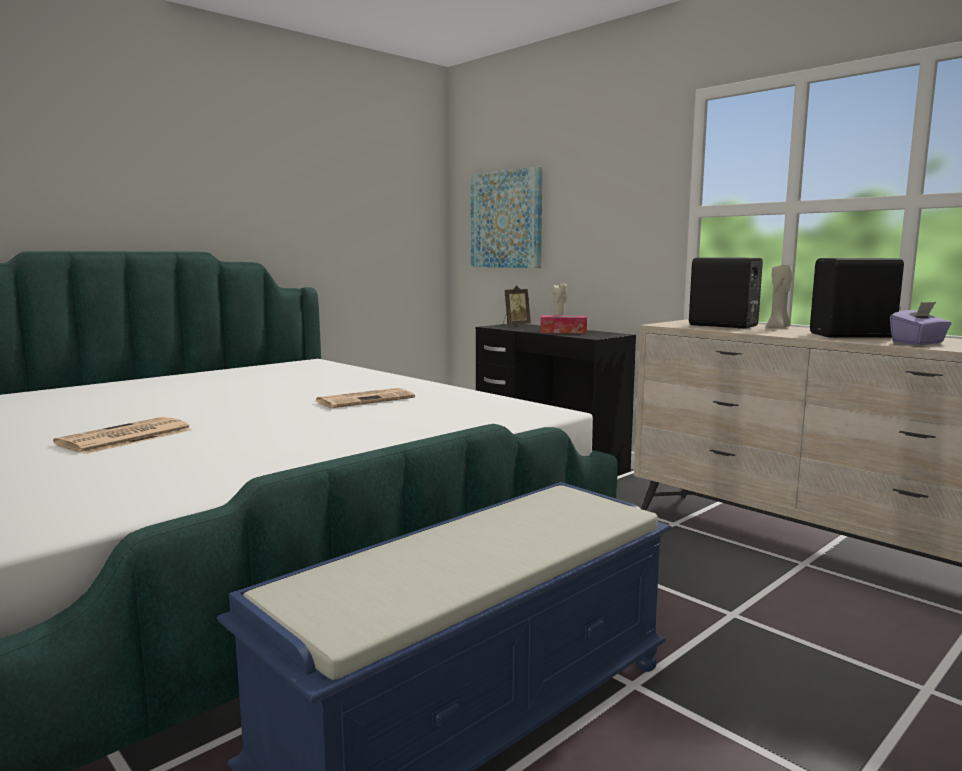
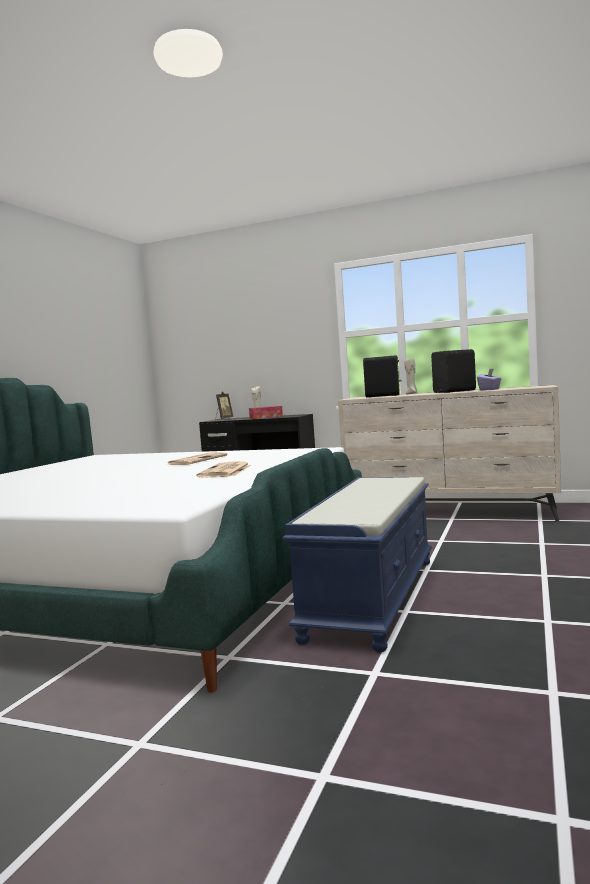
camera: 25 degrees left, 5 degrees down
newspaper [53,417,192,454] -> newspaper moved to [197,461,251,478]
picture [471,167,543,268] -> none

